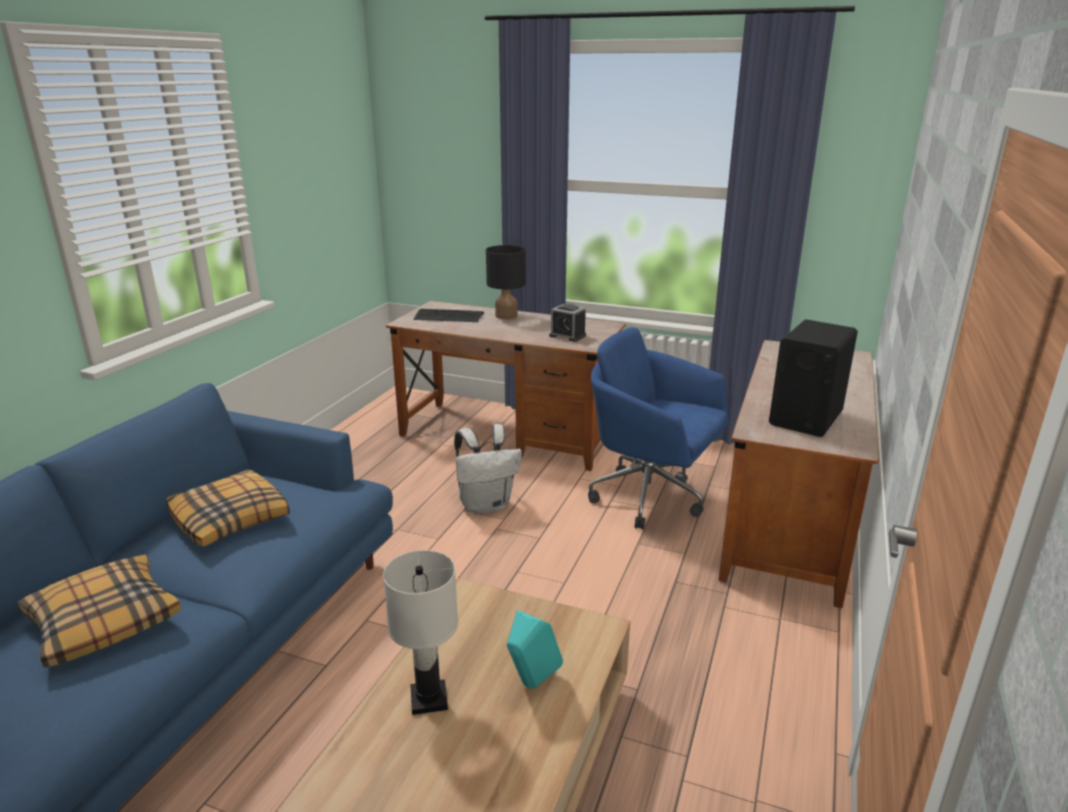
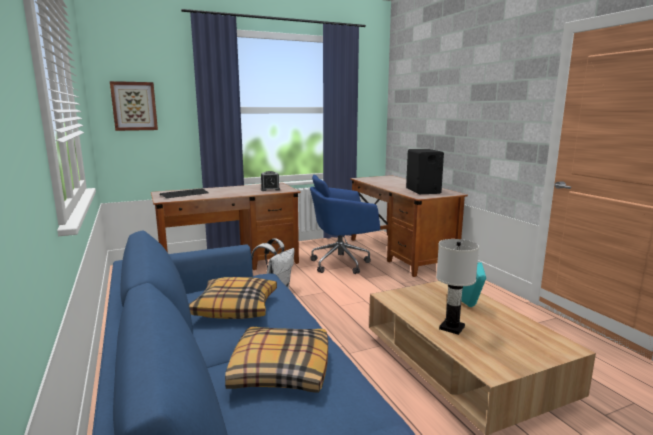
camera: 45 degrees left, 10 degrees down
black table lamp [486,245,526,319] -> none
none -> picture [110,81,158,131]

